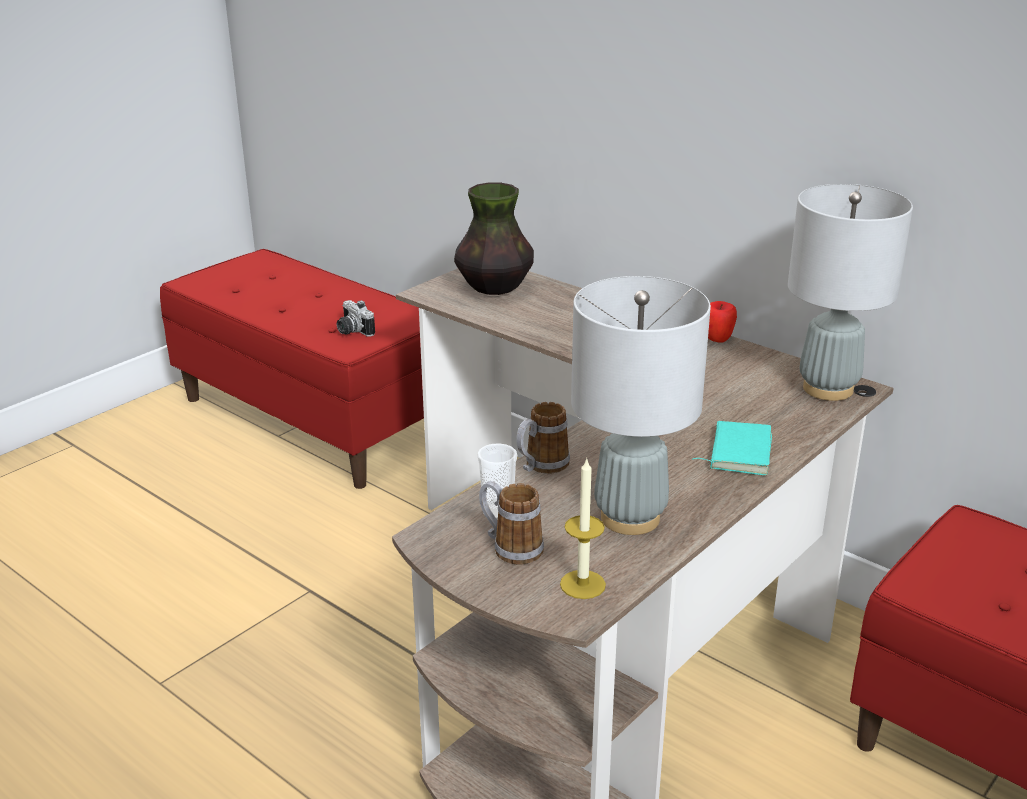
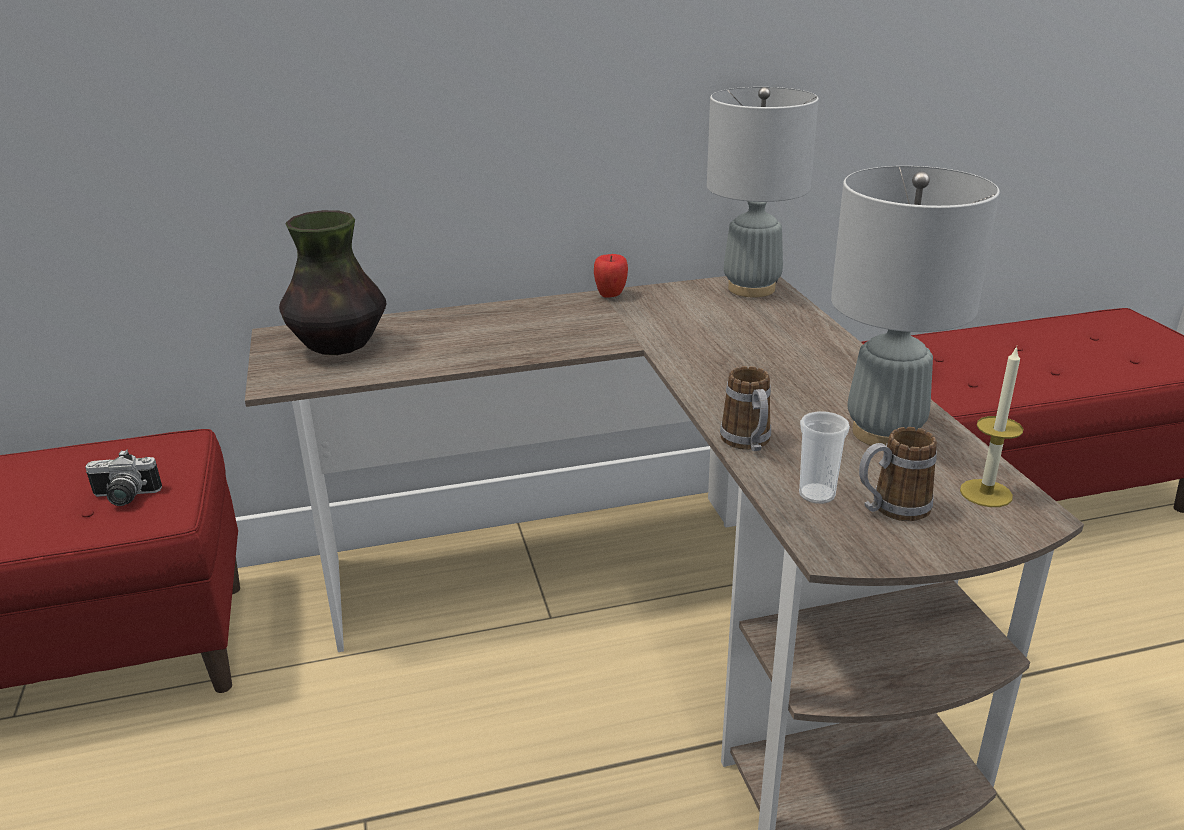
camera: 55 degrees left, 0 degrees up
turquoise book [692,421,772,476] -> none

